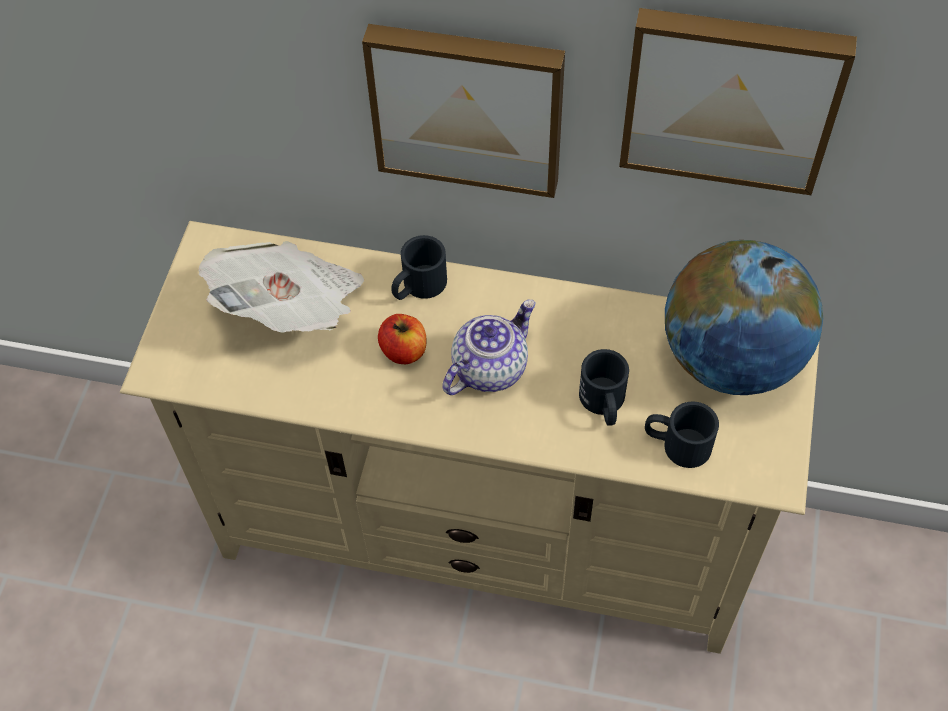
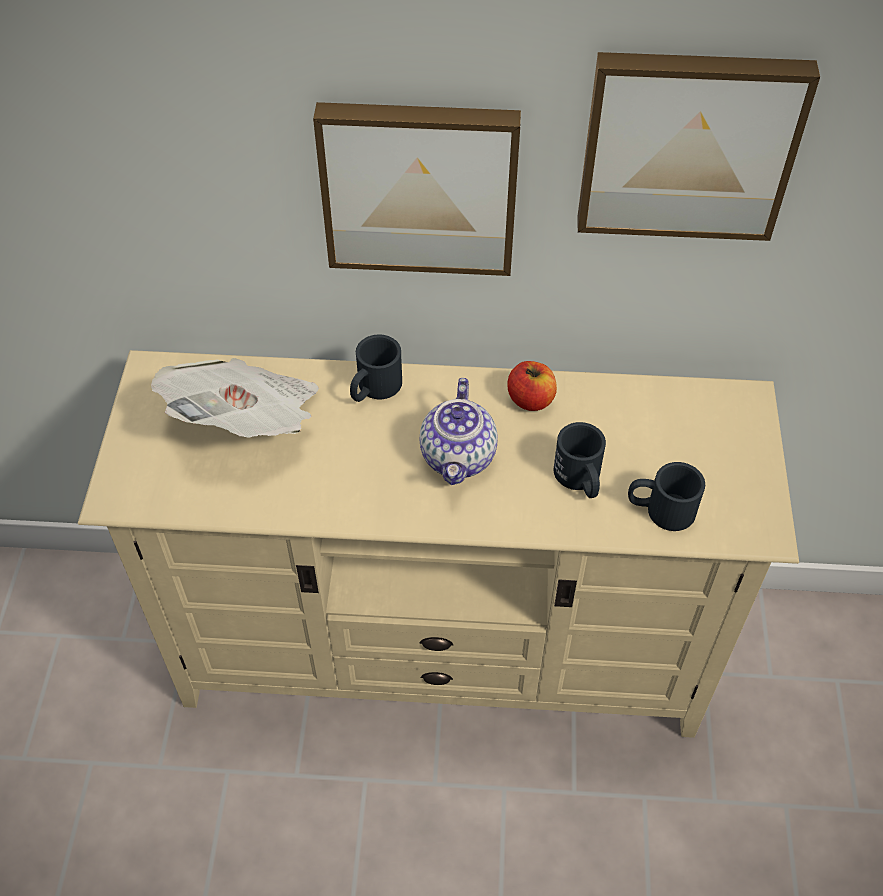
camera: 10 degrees left, 5 degrees down
apple [378,314,427,364] -> apple moved to [507,361,557,411]
teapot [442,300,536,395] -> teapot turned 150 degrees clockwise [420,378,498,485]
globe [665,240,823,395] -> none

